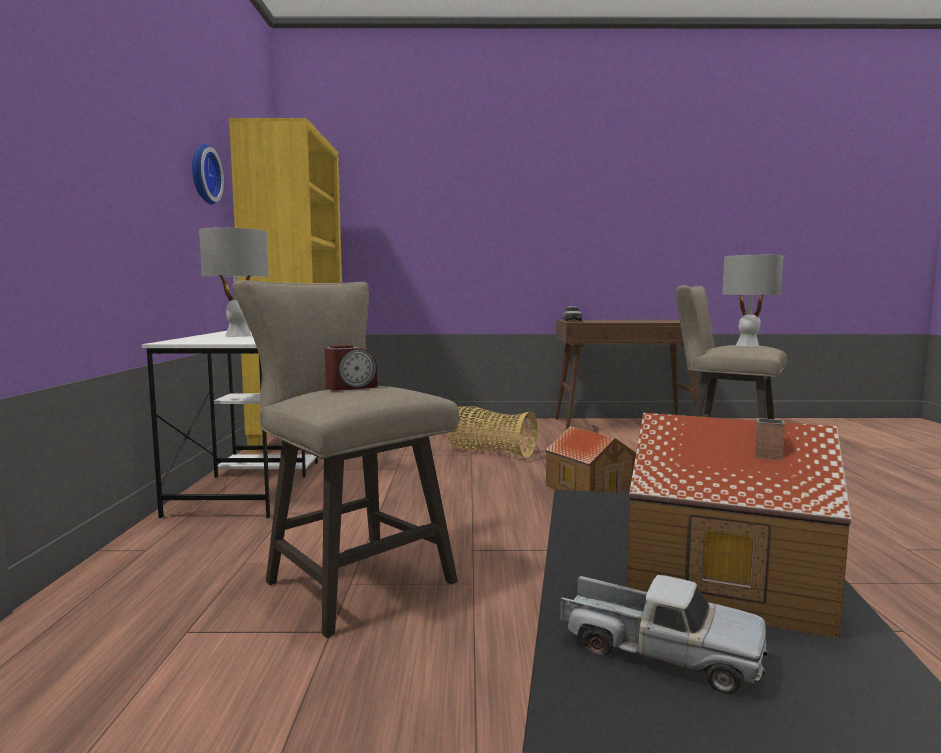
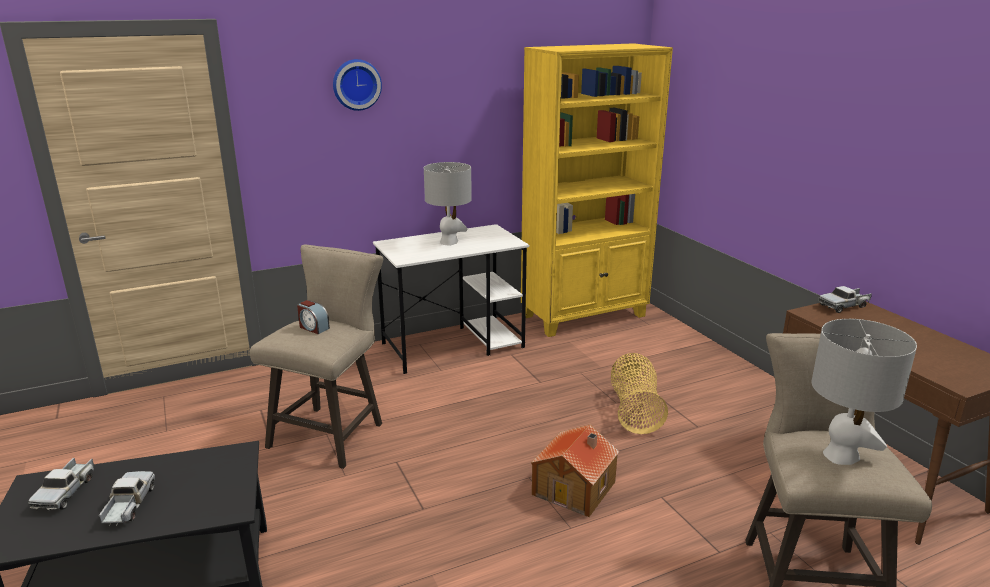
camera: 65 degrees right, 15 degrees up
wall clock [192,144,224,205] -> wall clock moved to [333,59,382,111]
toy house [627,413,851,639] -> toy truck [99,471,155,526]

